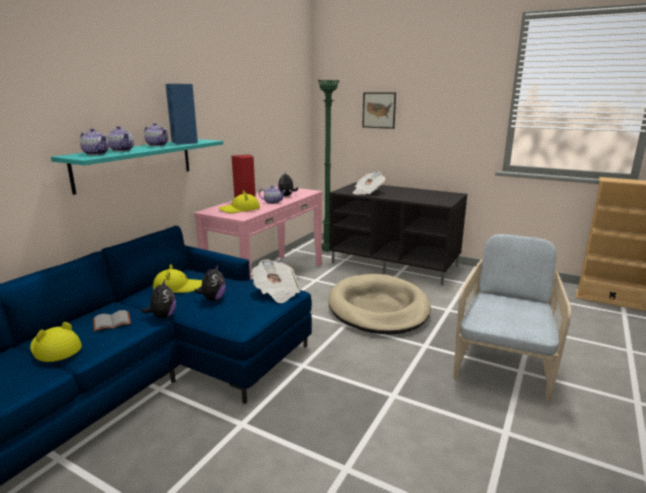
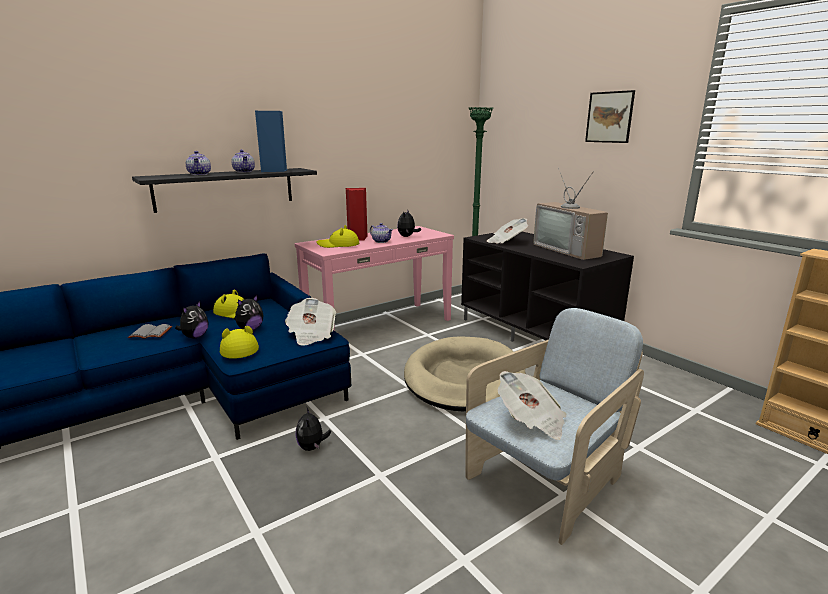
camera: 25 degrees right, 0 degrees up
yellow hat [30,322,82,362] -> yellow hat moved to [220,326,259,359]
turquoise shelf [51,139,223,195] -> black shelf [132,168,317,213]
teapot [80,128,109,155] -> none
picture [362,92,396,129] -> picture moved to [585,90,635,143]
none -> plush toy [295,406,331,451]
none -> newspaper [497,371,566,440]
none -> television [533,168,608,260]

